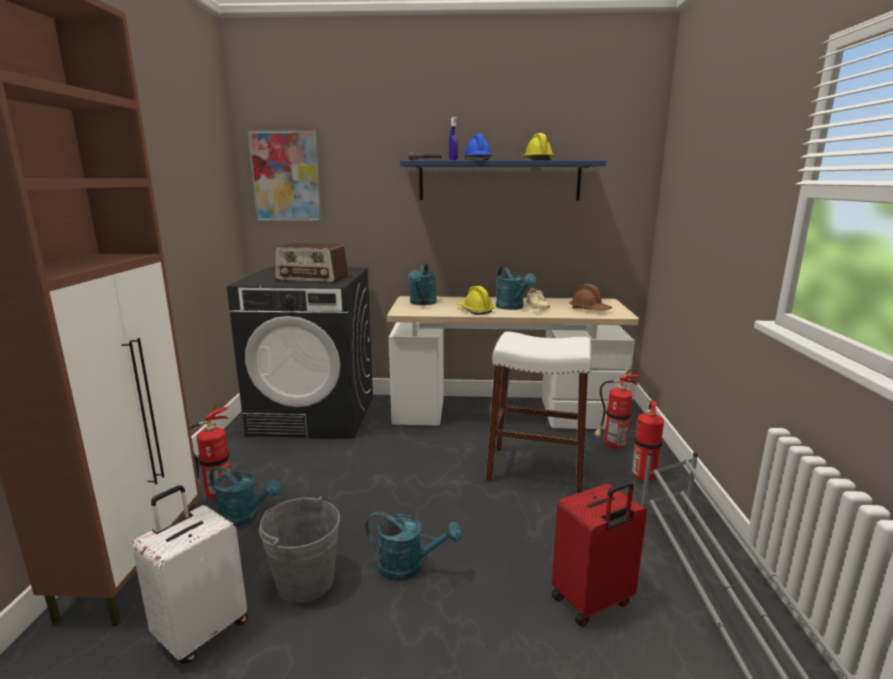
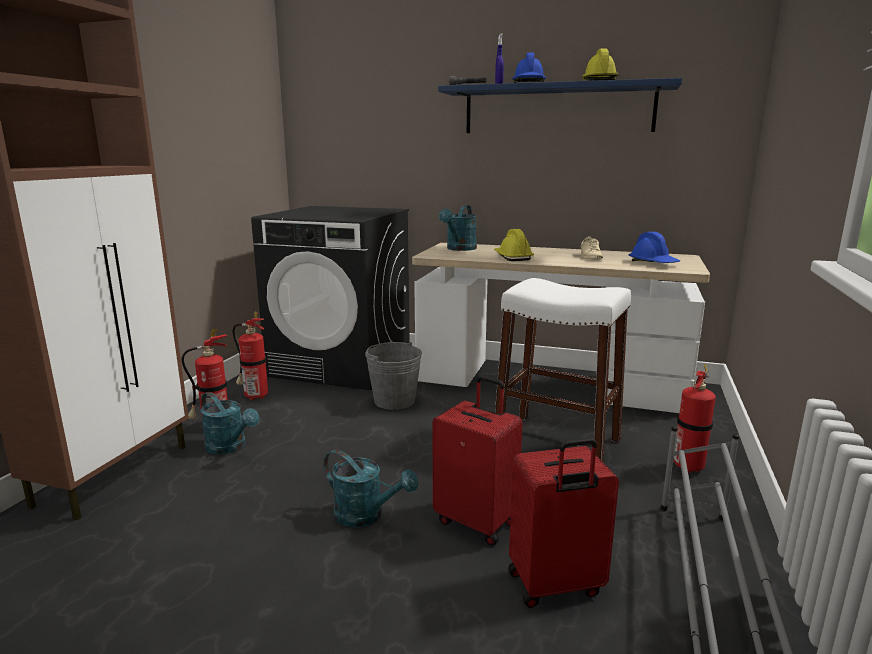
camera: 15 degrees right, 0 degrees up
white suitcase [132,485,248,664] -> none
picture [247,130,322,221] -> none
grey bucket [259,496,340,603] -> grey bucket moved to [365,342,422,410]
radio [275,243,348,283] -> none
turquoise watering can [496,267,537,310] -> none
brown hard hat [569,284,612,310] -> blue hard hat [629,232,680,263]
fire extinguisher [594,368,640,450] -> fire extinguisher moved to [232,311,268,401]
none -> red suitcase [433,375,523,546]

